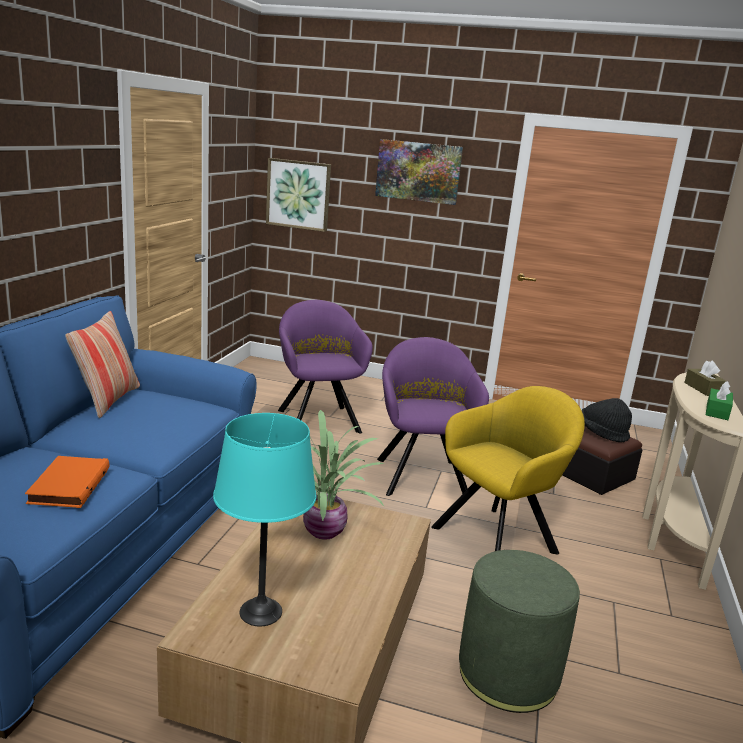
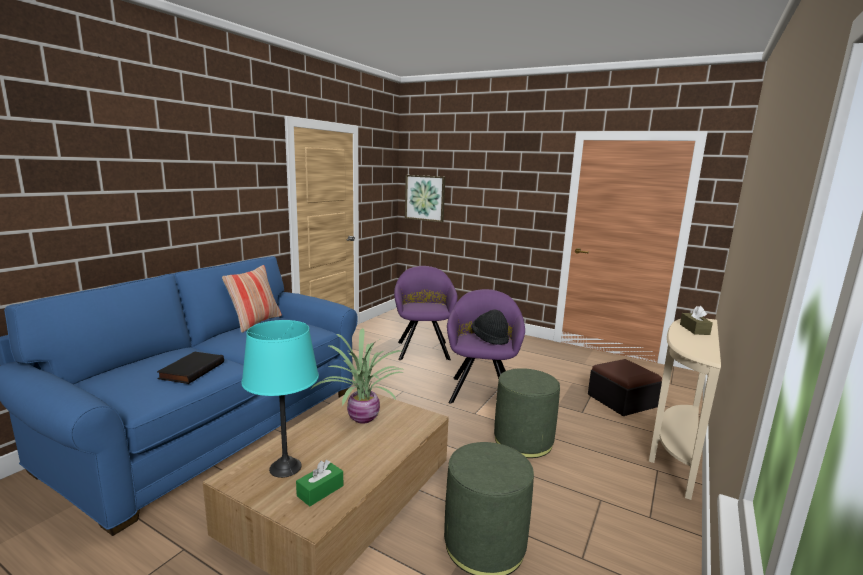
camera: 15 degrees right, 5 degrees down
orange book [25,456,109,508] -> black book [157,352,224,384]
picture [375,139,463,205] -> none
yellow armchair [431,386,585,555] -> green ottoman [494,368,560,458]
black hat [582,398,632,442] -> black hat moved to [472,310,509,345]
green tissue box [706,381,733,420] -> green tissue box moved to [296,460,343,507]

